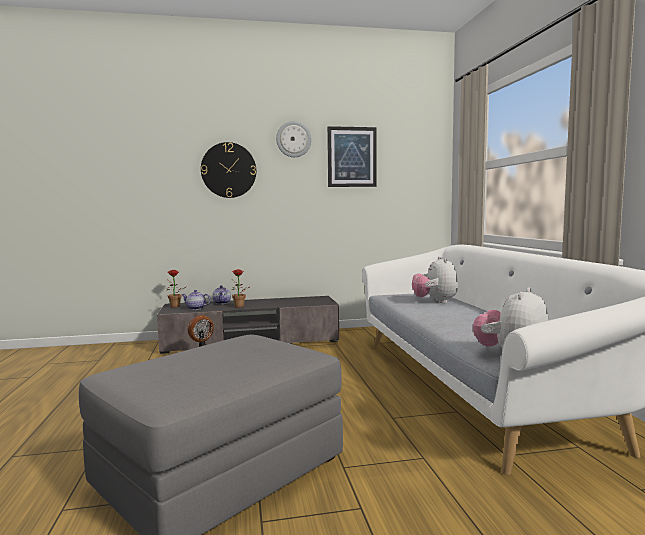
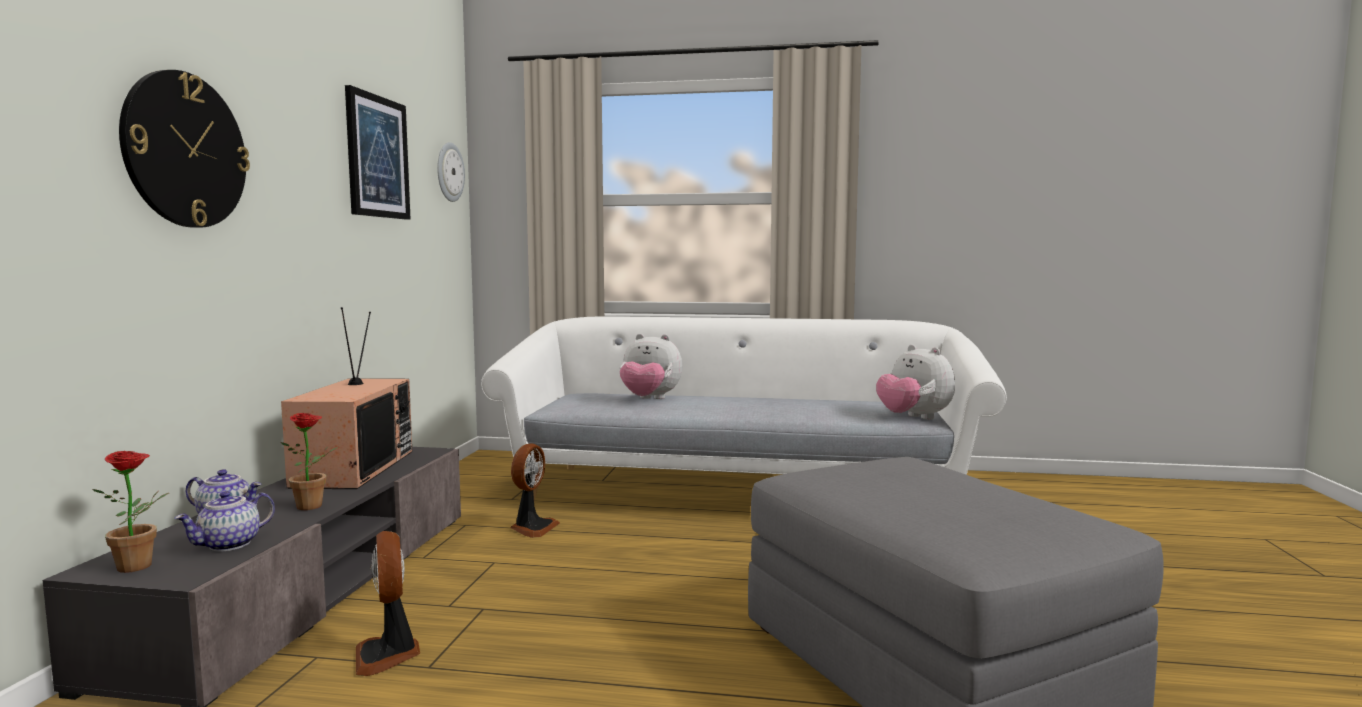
camera: 70 degrees left, 0 degrees up
wall clock [276,121,311,157] -> wall clock moved to [437,142,465,202]
none -> television [281,307,412,489]
none -> fan [510,443,560,538]

